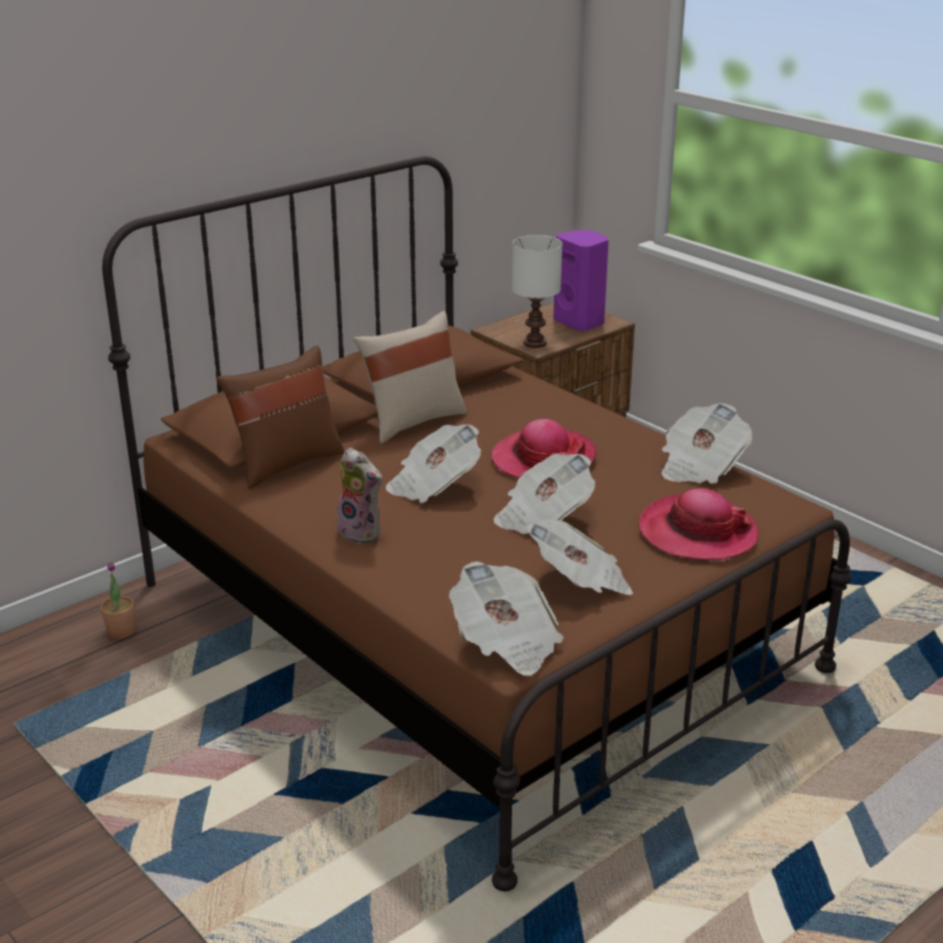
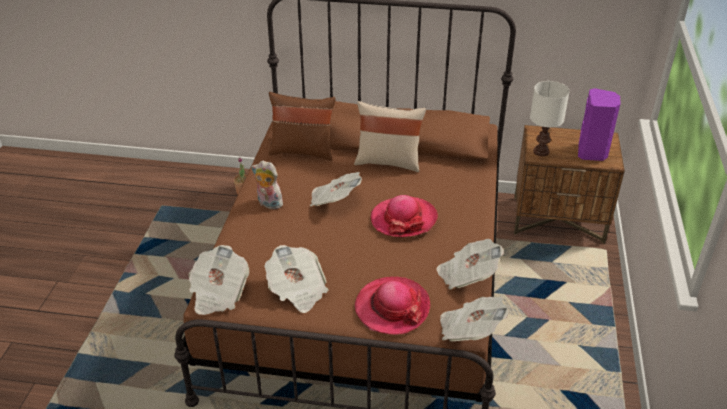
camera: 50 degrees right, 10 degrees up
plush toy [337,448,383,544] -> plush toy turned 120 degrees clockwise [252,161,283,209]
newspaper [493,454,595,534] -> newspaper moved to [440,297,509,341]

